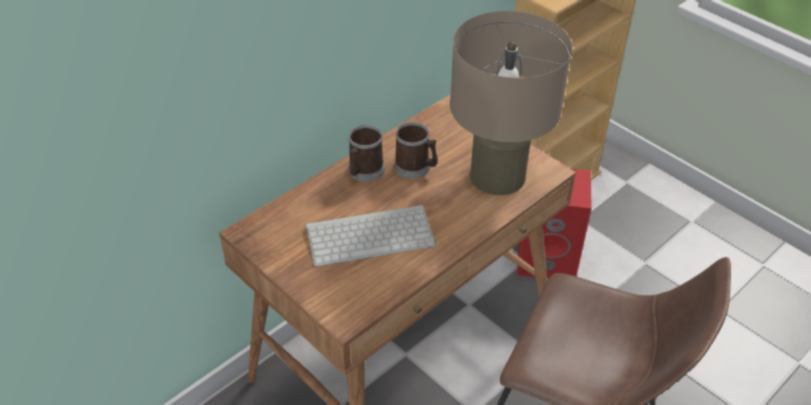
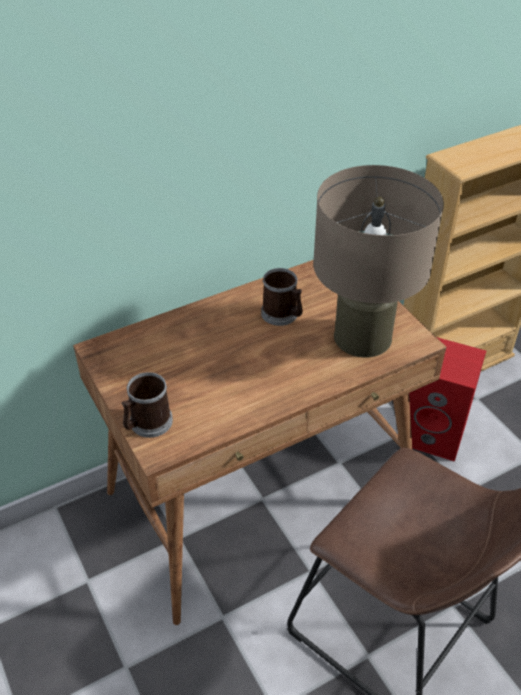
camera: 15 degrees right, 0 degrees up
keyboard [305,205,436,267] -> none
mug [348,125,385,182] -> mug moved to [121,372,173,438]

